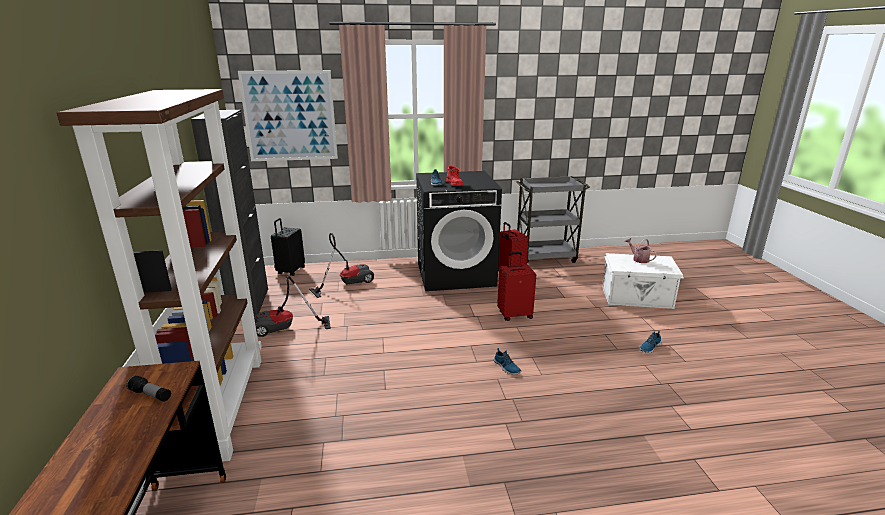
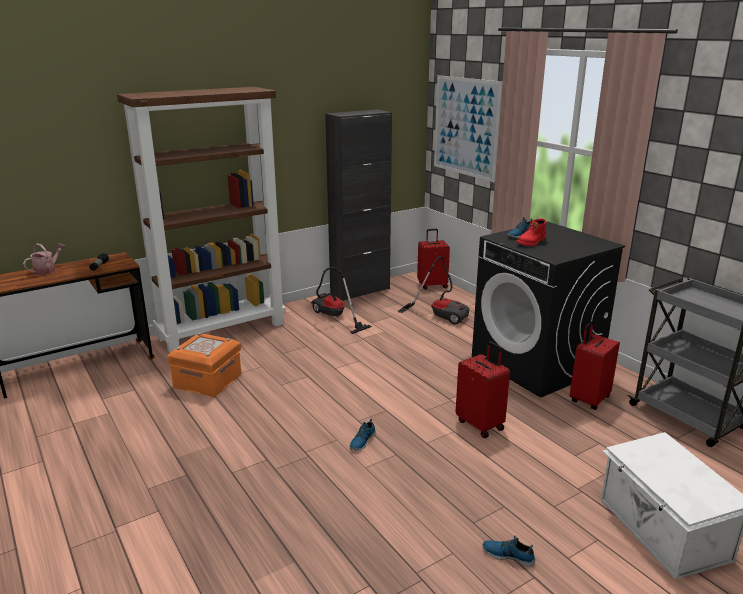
camera: 65 degrees right, 0 degrees up
black suitcase [271,218,305,276] -> red suitcase [417,229,450,290]
watering can [625,238,657,263] -> watering can moved to [23,243,66,275]
none -> orange storage box [167,333,241,397]

